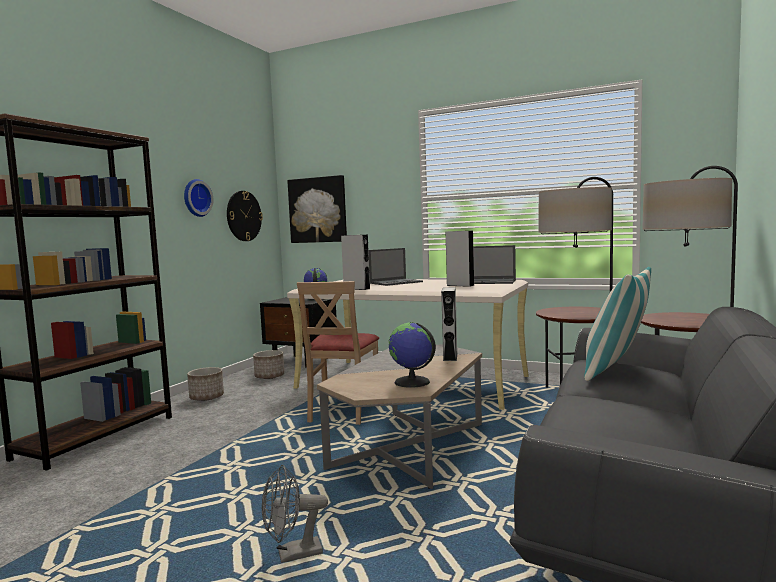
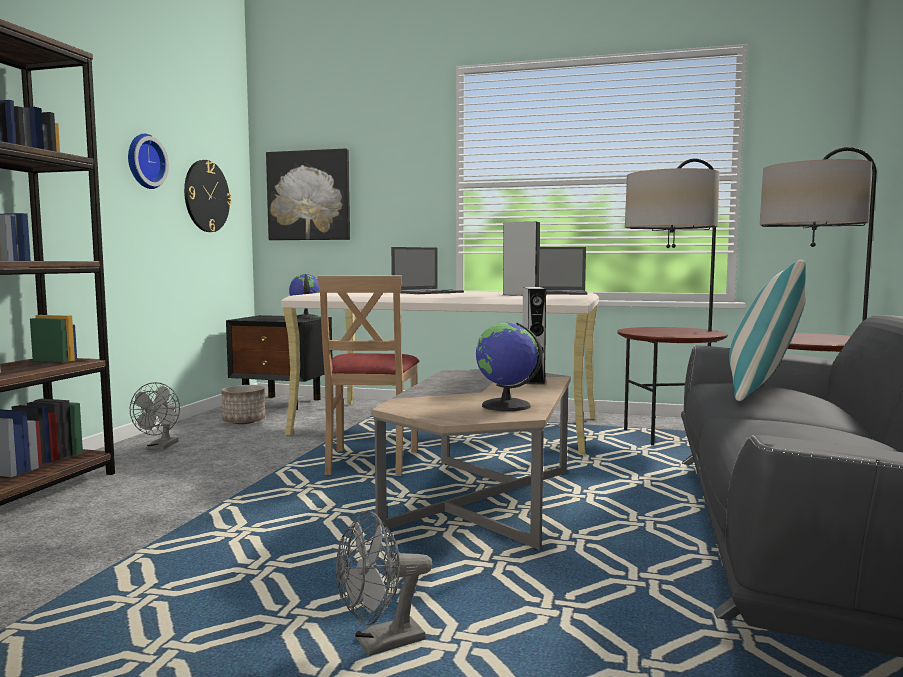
camera: 10 degrees left, 0 degrees up
planter [187,367,224,401] -> grey fan [130,382,180,450]
grey speaker [341,235,370,290] -> none

